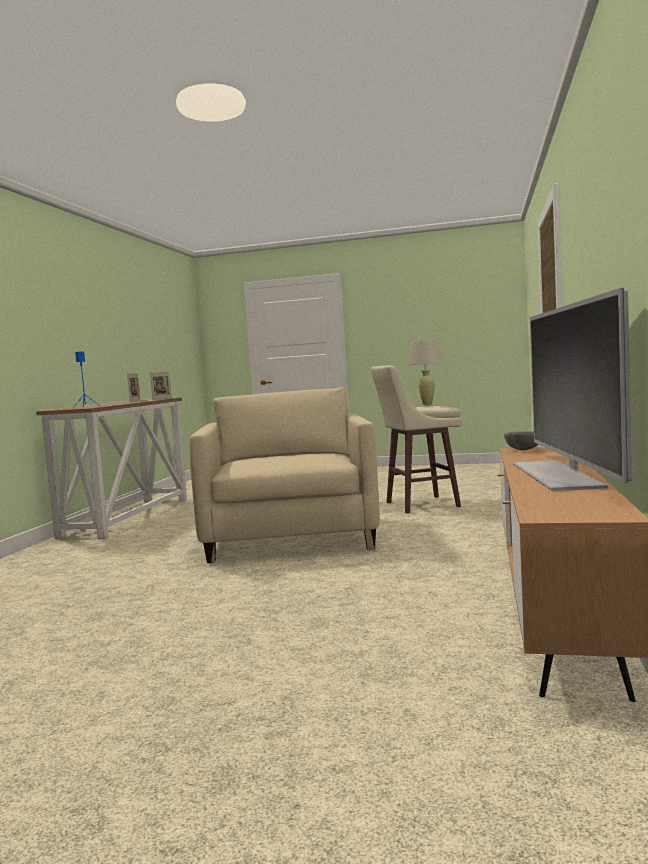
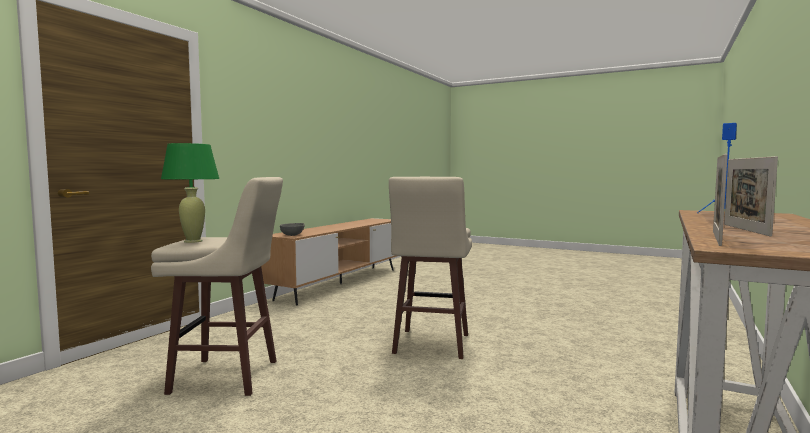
camera: 165 degrees left, 0 degrees up
beige armchair [189,387,380,563] -> beige stool [389,177,472,359]
beige table lamp [408,340,443,406] -> green table lamp [161,143,220,243]
television [513,288,632,491] -> none

